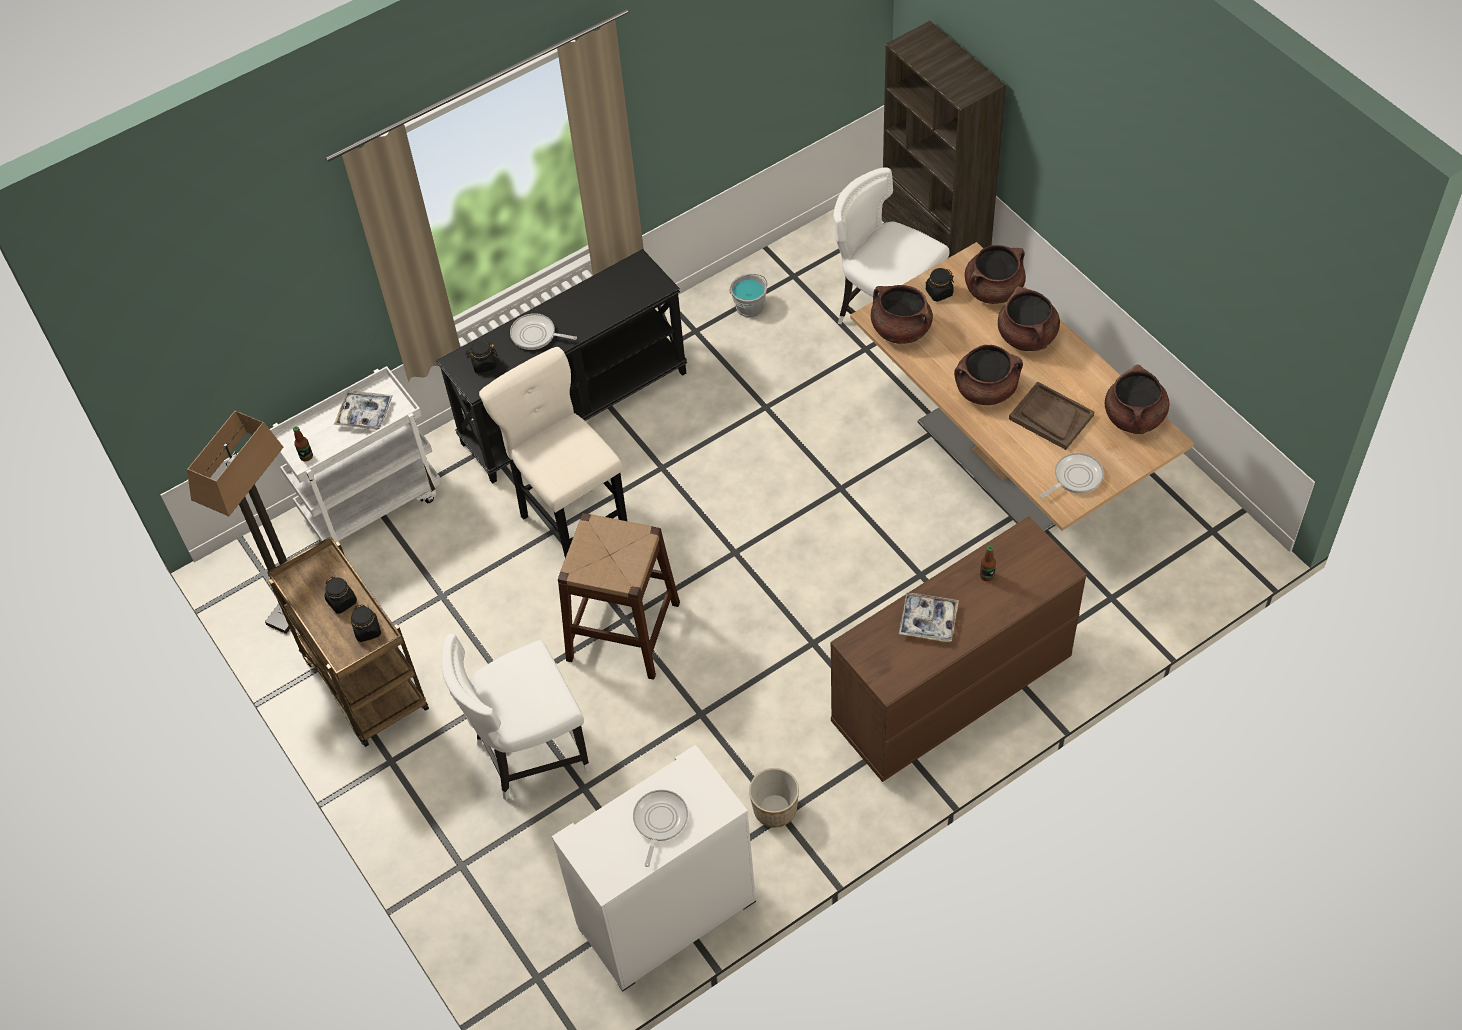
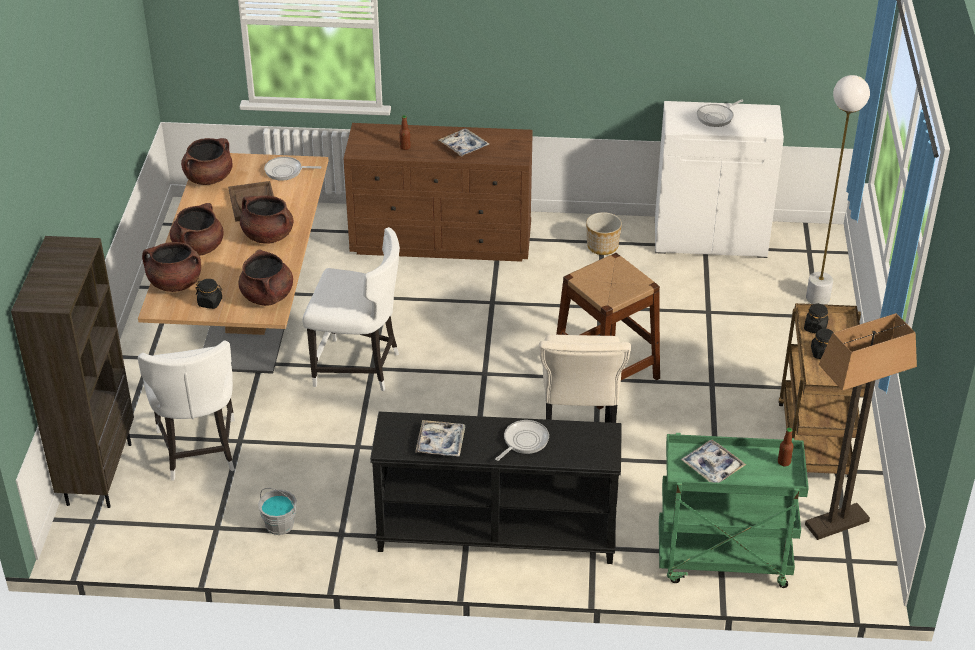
camera: 145 degrees left, 15 degrees down
white cart [270,366,441,543] -> green cart [659,433,809,588]
white chair [441,633,590,800] -> white chair moved to [303,227,400,391]
black jar [466,340,497,373] -> none
frying pan [510,313,577,350] -> frying pan turned 105 degrees counterclockwise [495,420,549,461]
none -> tray [415,420,465,457]
none -> white floor lamp [806,75,870,305]

